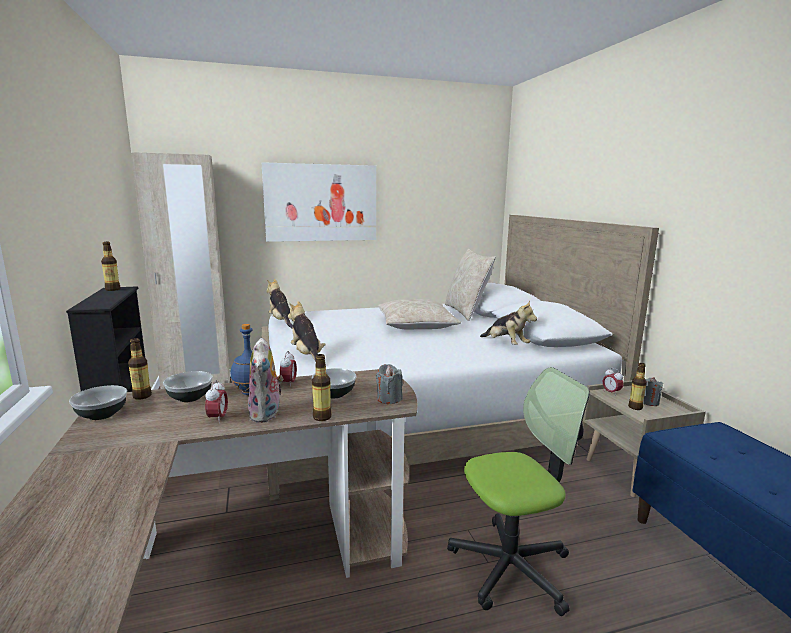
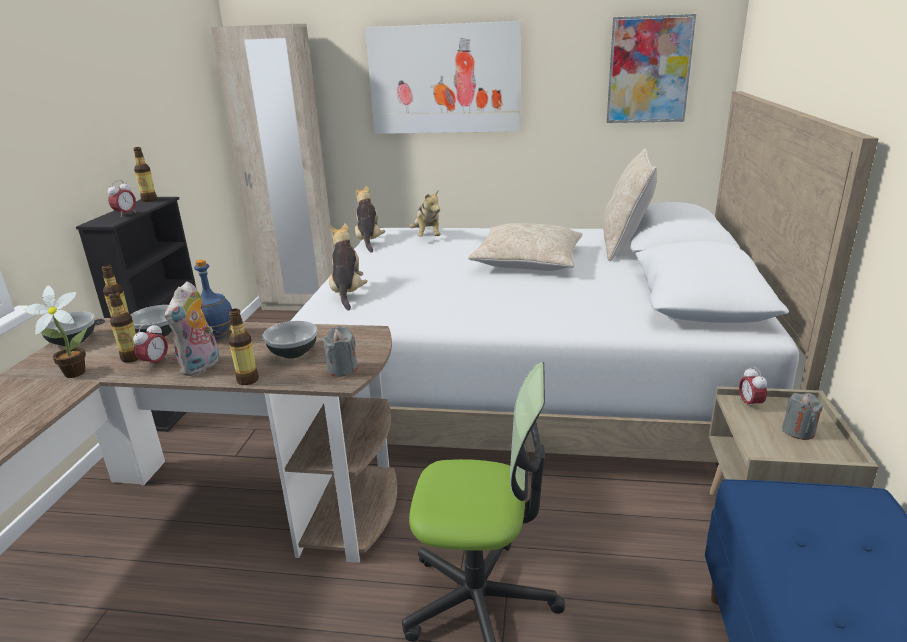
camera: 25 degrees right, 10 degrees up
alarm clock [280,351,297,387] -> alarm clock moved to [108,180,136,217]
plush toy [480,300,537,345] -> plush toy moved to [410,190,440,237]
bottle [628,363,647,410] -> bottle moved to [108,291,139,363]
none -> potted plant [24,286,87,378]
none -> picture [607,14,696,123]

